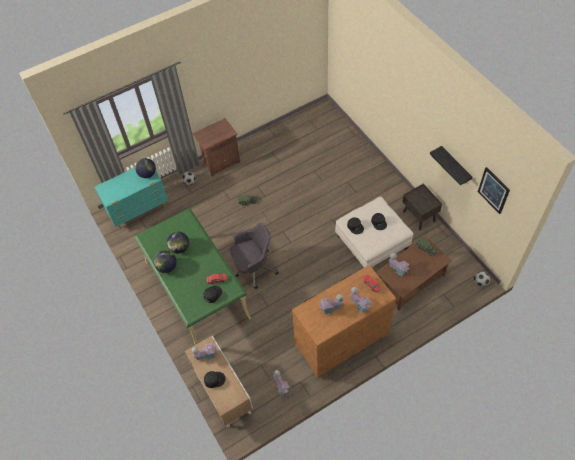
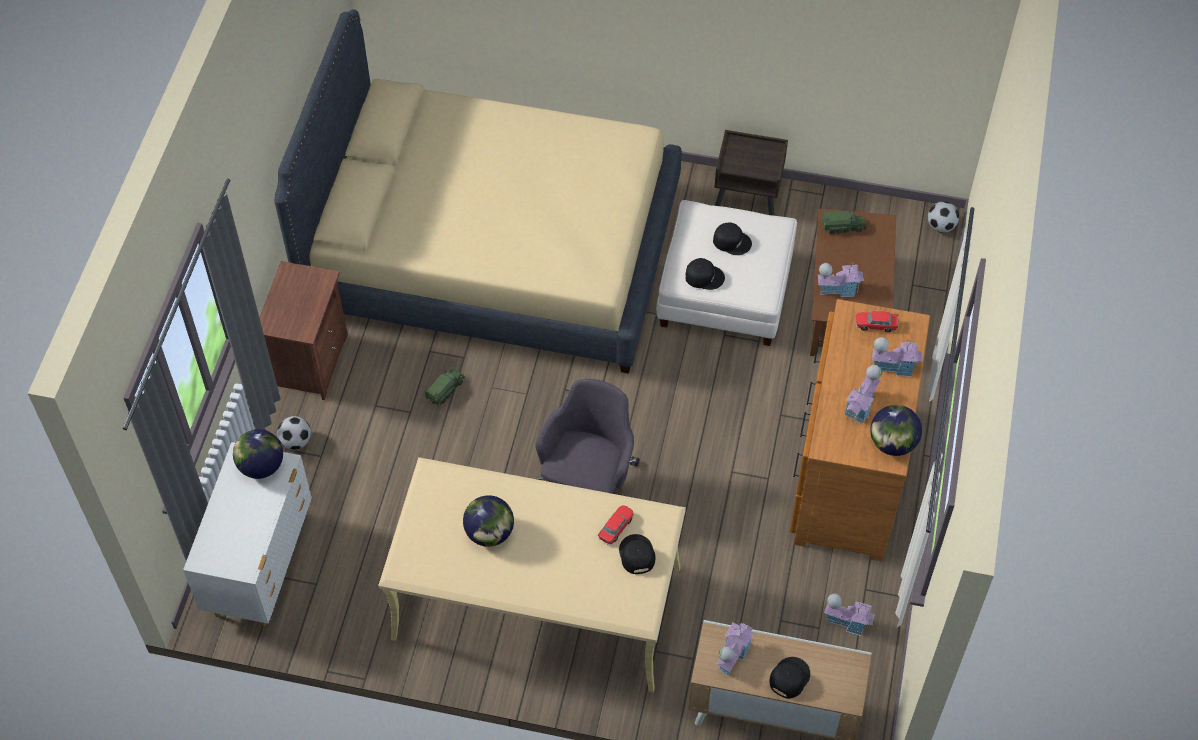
camera: 50 degrees left, 0 degrees up
turquoise dresser [95,168,168,229] -> white dresser [183,442,312,627]
green desk [134,208,251,345] -> beige desk [379,457,686,692]
globe [154,251,177,273] -> globe moved to [870,405,922,456]
black shelf [430,146,472,185] -> none
picture [478,167,510,214] -> none
none -> beige bed [274,9,682,374]

